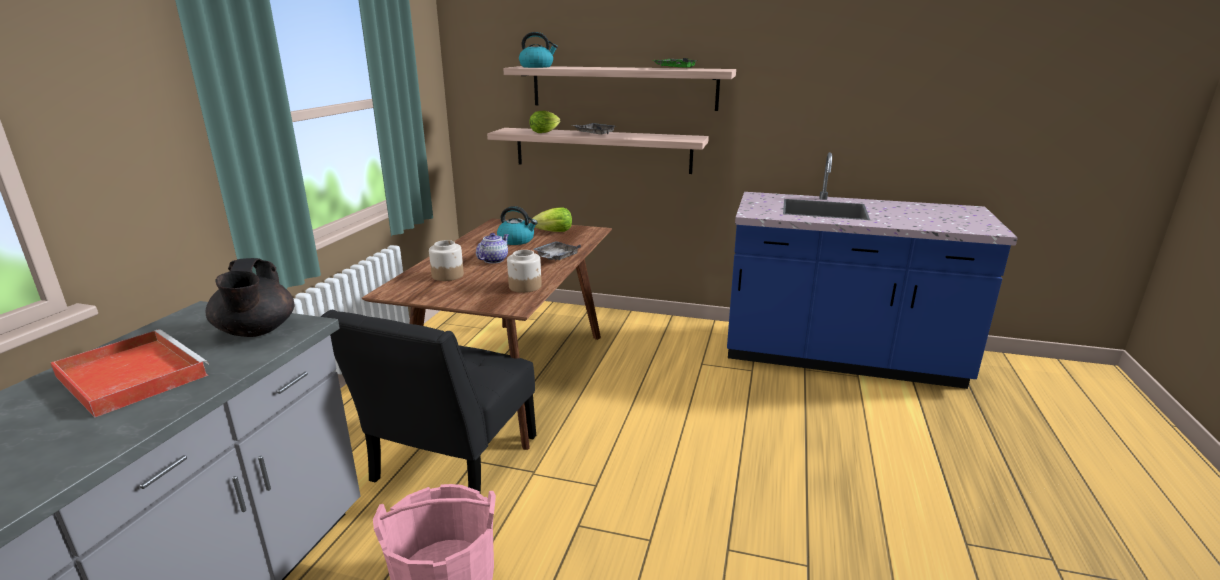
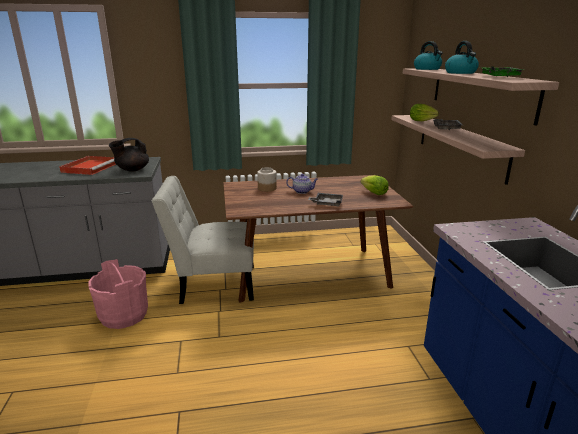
camera: 65 degrees right, 0 degrees up
black chair [321,310,536,494] -> white chair [152,176,254,304]
kettle [497,206,538,245] -> kettle moved to [445,41,479,74]
jar [507,250,542,293] -> none

